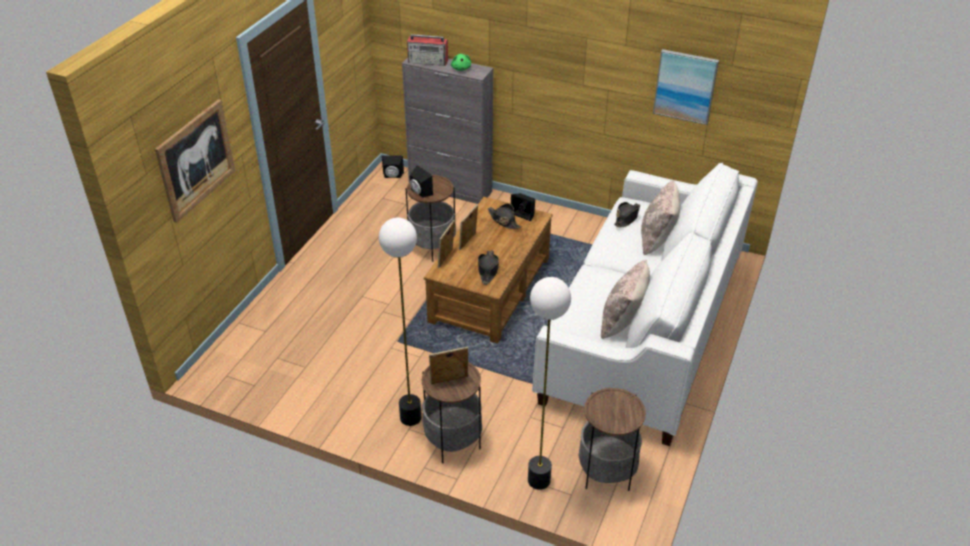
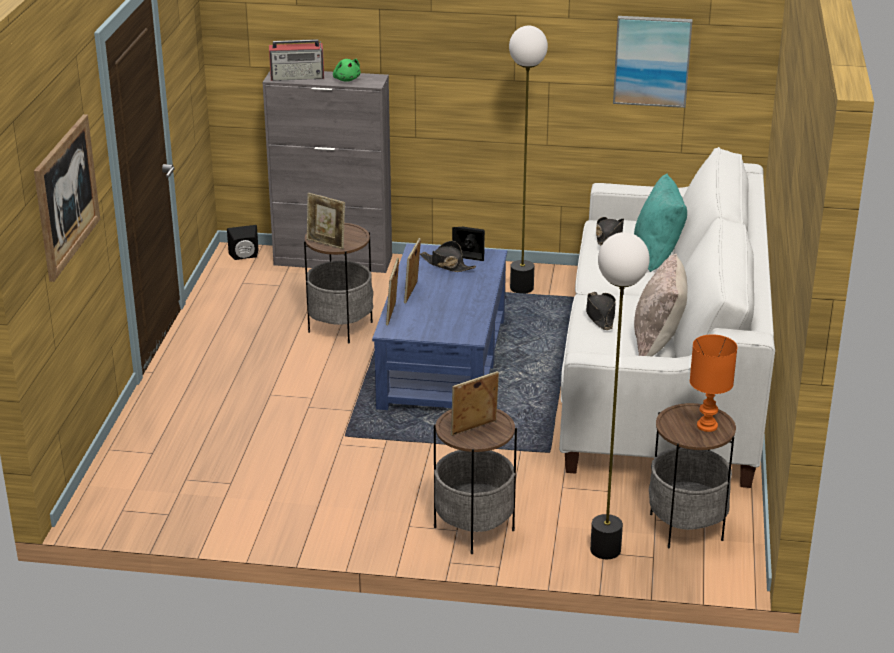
camera: 15 degrees left, 10 degrees down
floor lamp [379,218,421,426] -> floor lamp moved to [509,26,548,293]
black speaker [410,165,433,198] -> picture frame [307,193,345,249]
brown coffee table [424,197,553,344] -> blue coffee table [372,244,507,410]
black hat [478,250,499,285] -> black hat moved to [586,292,616,330]
beige pillow [641,180,680,256] -> turquoise pillow [634,173,687,272]
none -> orange table lamp [690,334,737,432]

